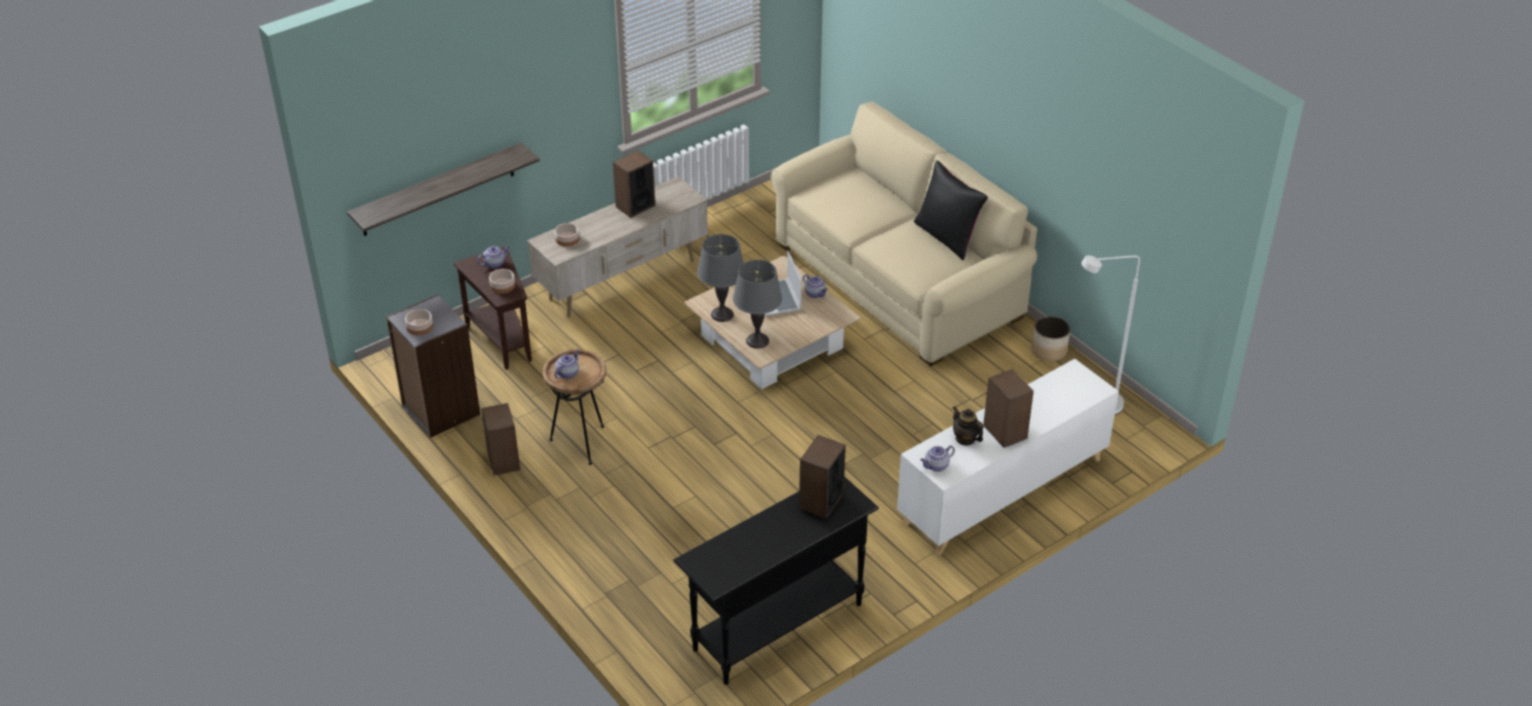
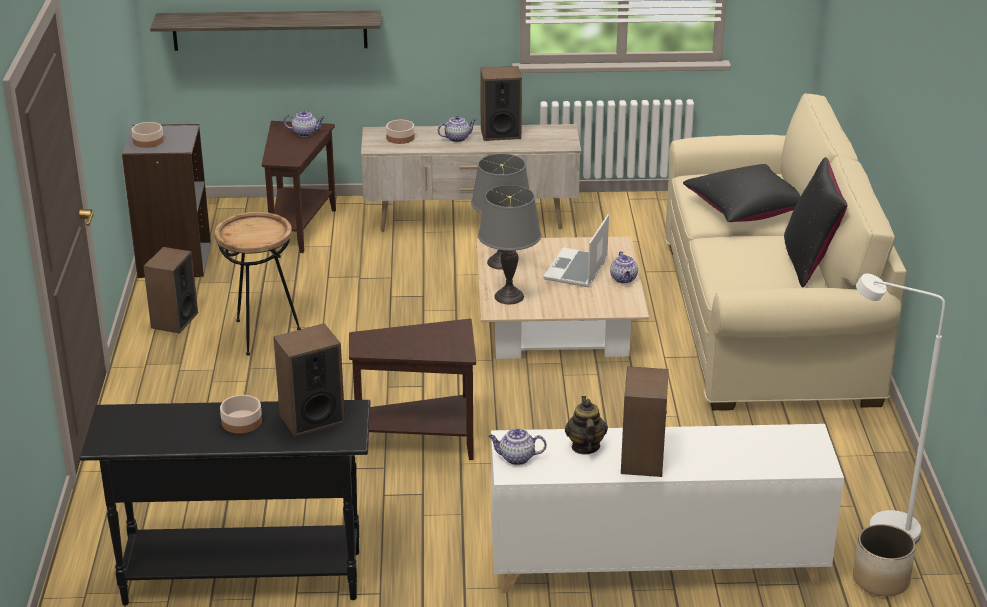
camera: 35 degrees right, 10 degrees down
bowl [489,269,515,294] -> bowl moved to [220,395,262,434]
teapot [554,350,579,379] -> teapot moved to [438,116,476,142]
planter [1032,316,1070,361] -> planter moved to [853,524,916,596]
none -> brown side table [349,319,476,460]
none -> black pillow [683,164,801,222]

